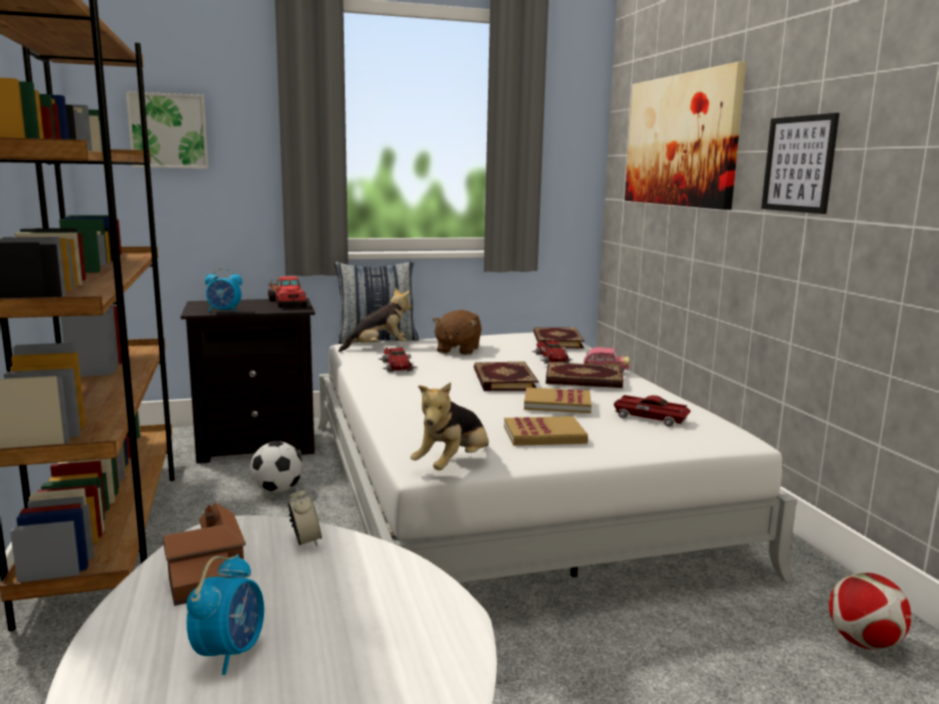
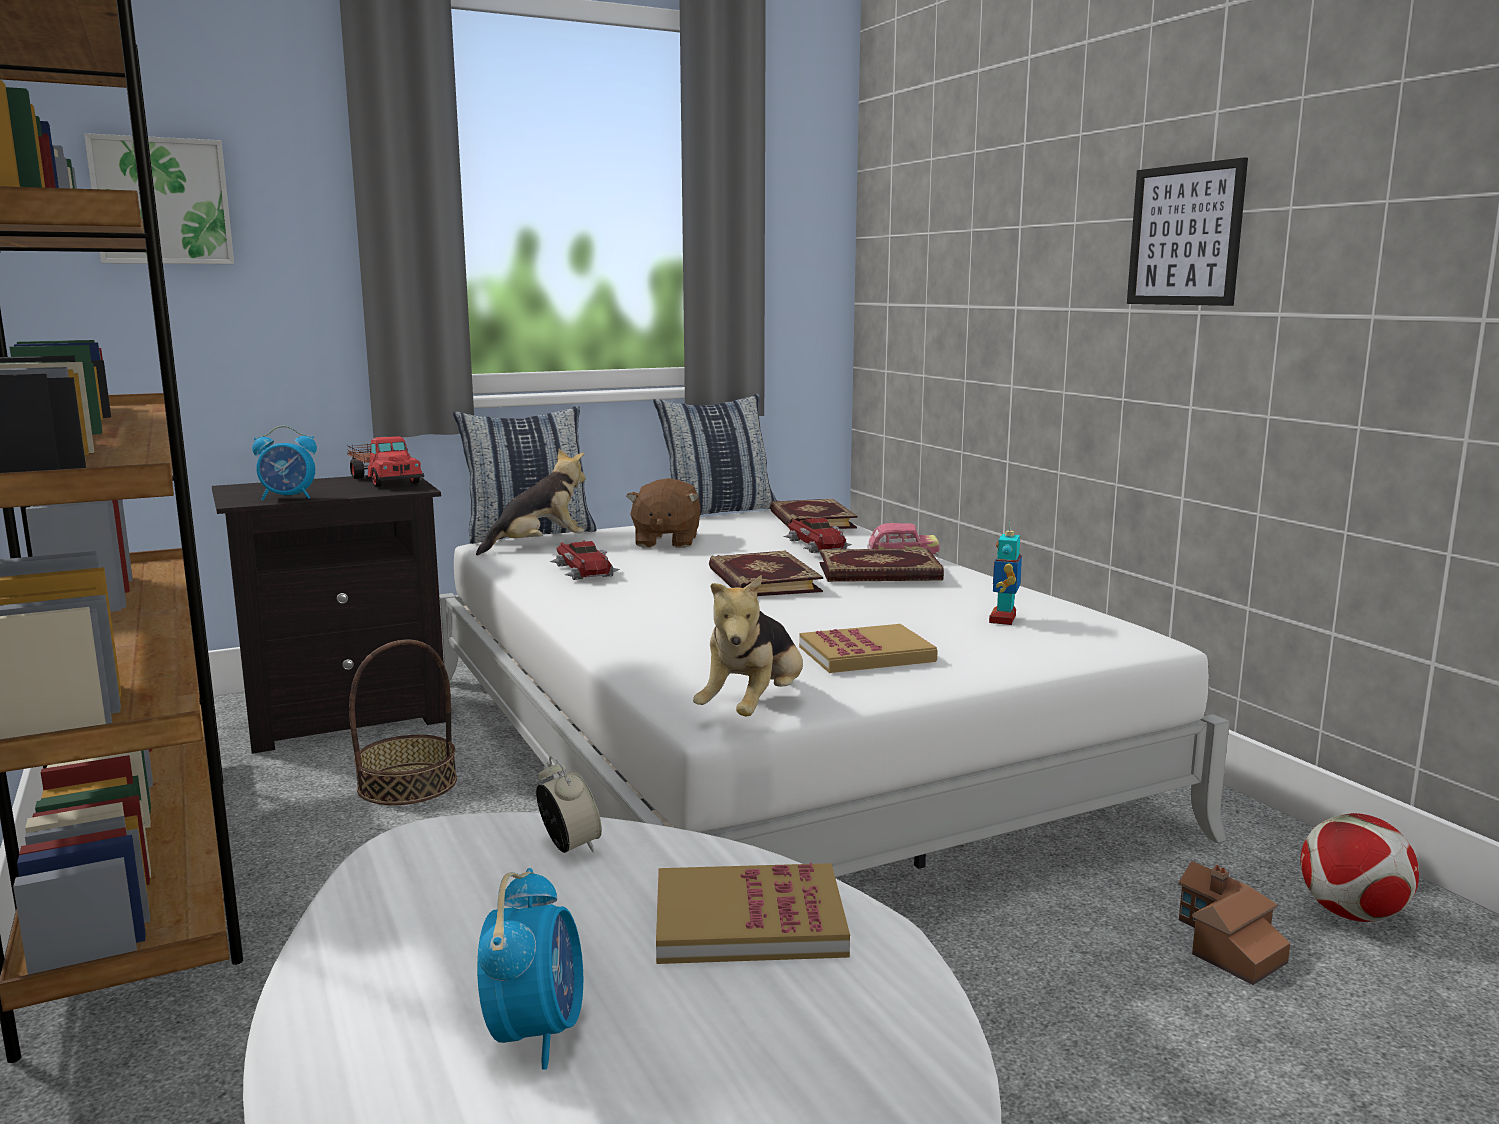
camera: 10 degrees left, 0 degrees up
toy house [163,503,246,606] -> toy house moved to [1178,860,1290,985]
football [250,441,303,493] -> basket [349,640,457,805]
book [524,387,592,413] -> book moved to [656,863,850,964]
toy car [614,395,691,427] -> toy robot [989,520,1022,625]
picture [625,61,746,210] -> none
none -> pillow [653,394,777,515]

